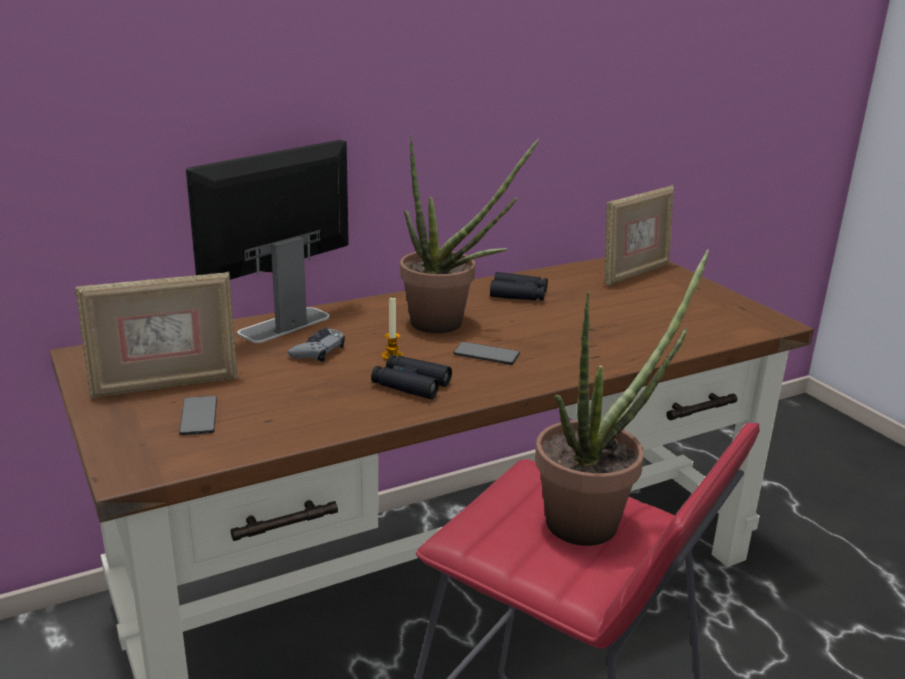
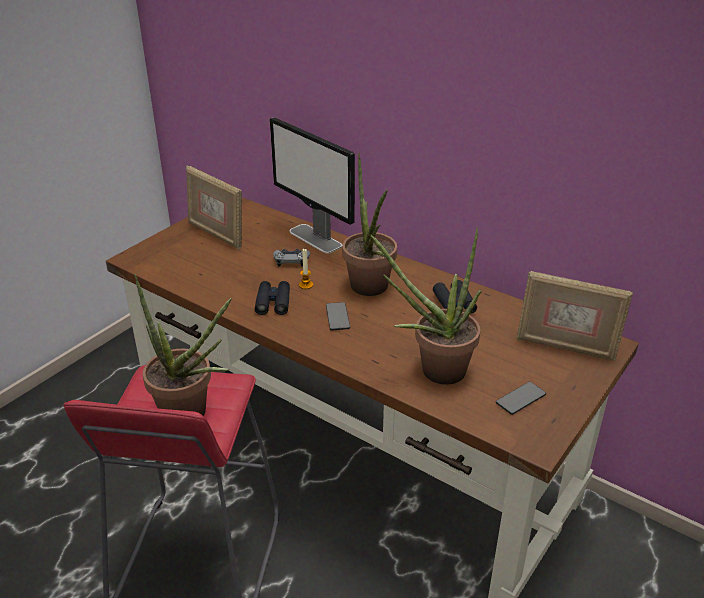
camera: 65 degrees right, 10 degrees up
phone [179,396,217,435] -> phone moved to [496,382,546,415]
monitor [186,140,349,343] -> monitor turned 150 degrees counterclockwise [270,117,355,253]
none -> potted plant [370,227,482,385]

